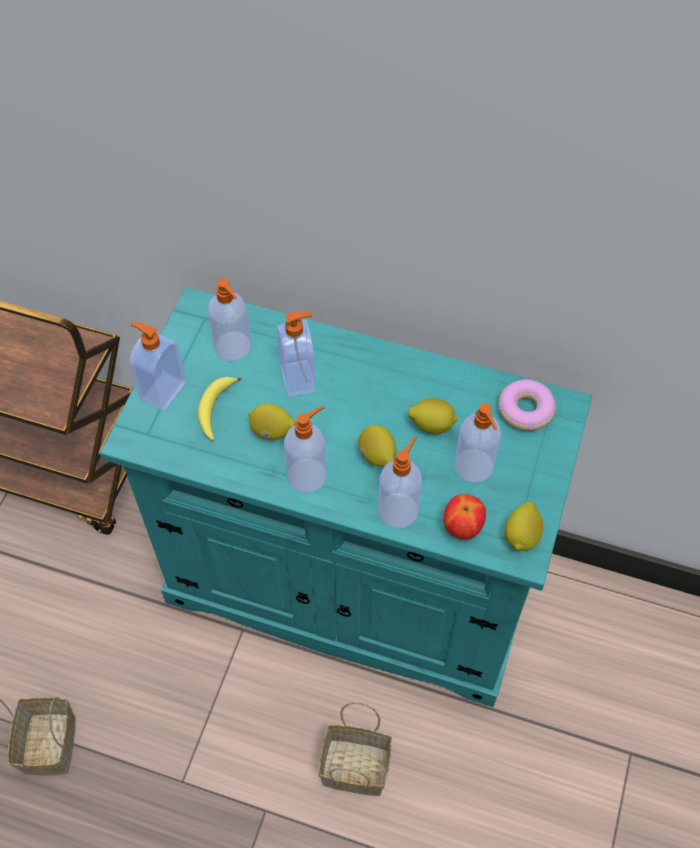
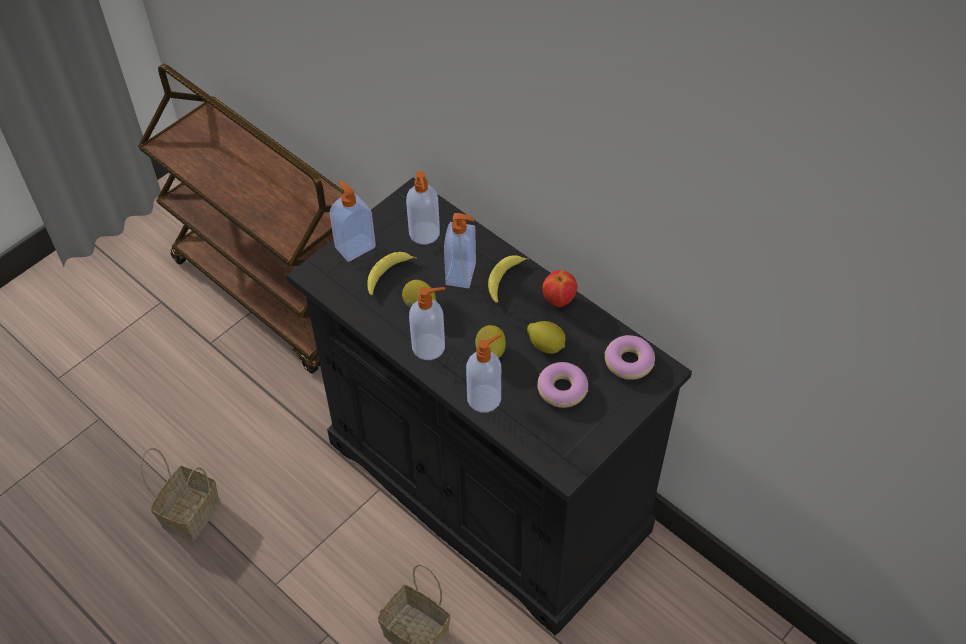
camera: 25 degrees right, 5 degrees down
turquoise cabinet [100,287,592,707] -> black cabinet [286,178,692,636]
apple [444,494,486,540] -> apple moved to [542,270,577,307]
soap dispenser [454,403,501,483] -> donut [537,362,588,408]
lemon [505,502,544,551] -> none
none -> banana [488,255,529,303]

